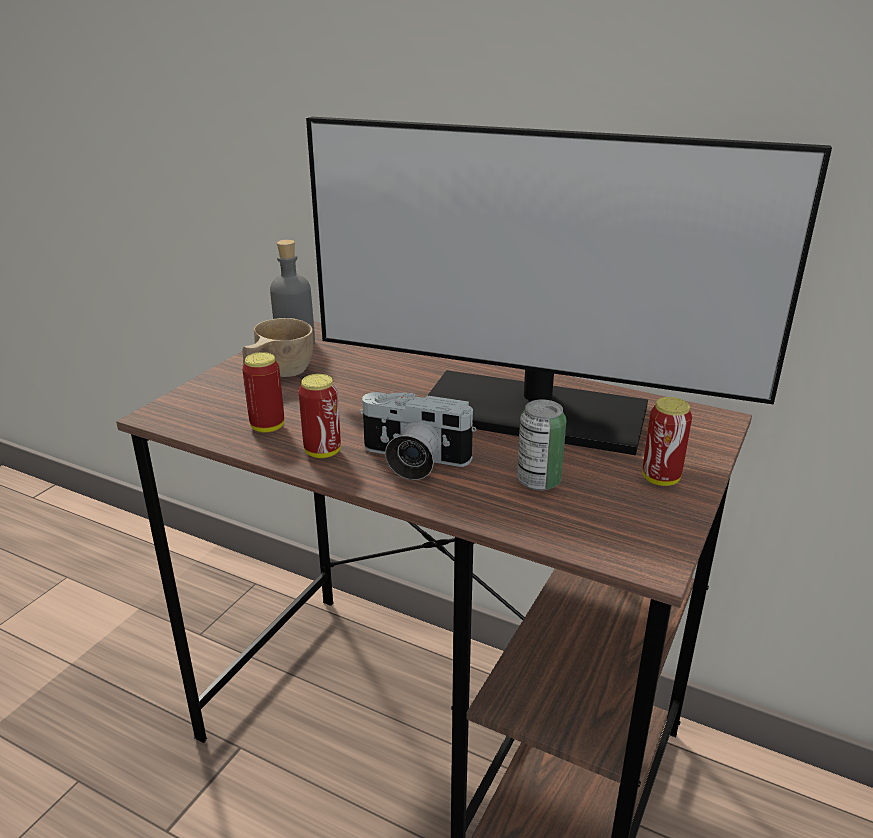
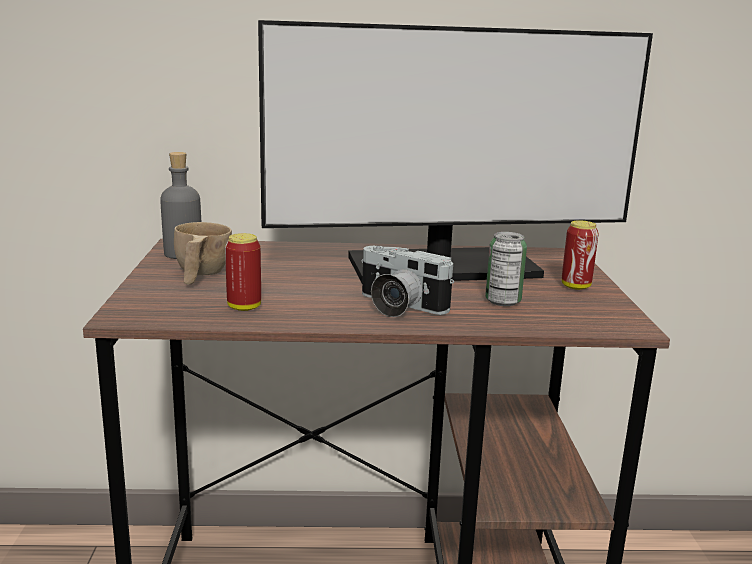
camera: 30 degrees left, 10 degrees down
can [298,374,341,458] -> none
camera [359,392,477,480] -> camera turned 45 degrees clockwise [362,246,454,317]

